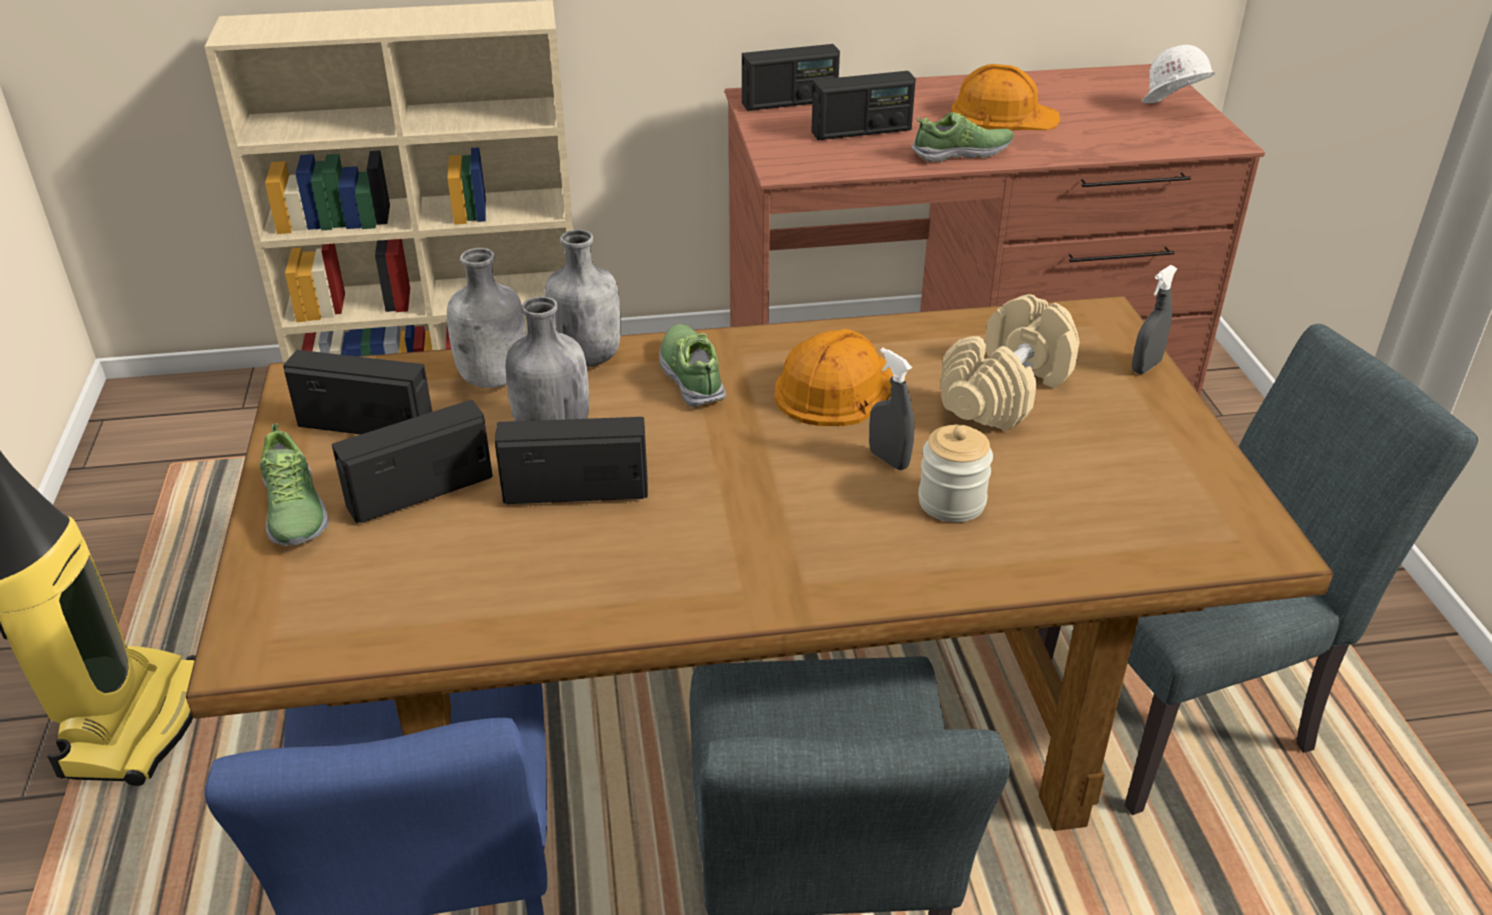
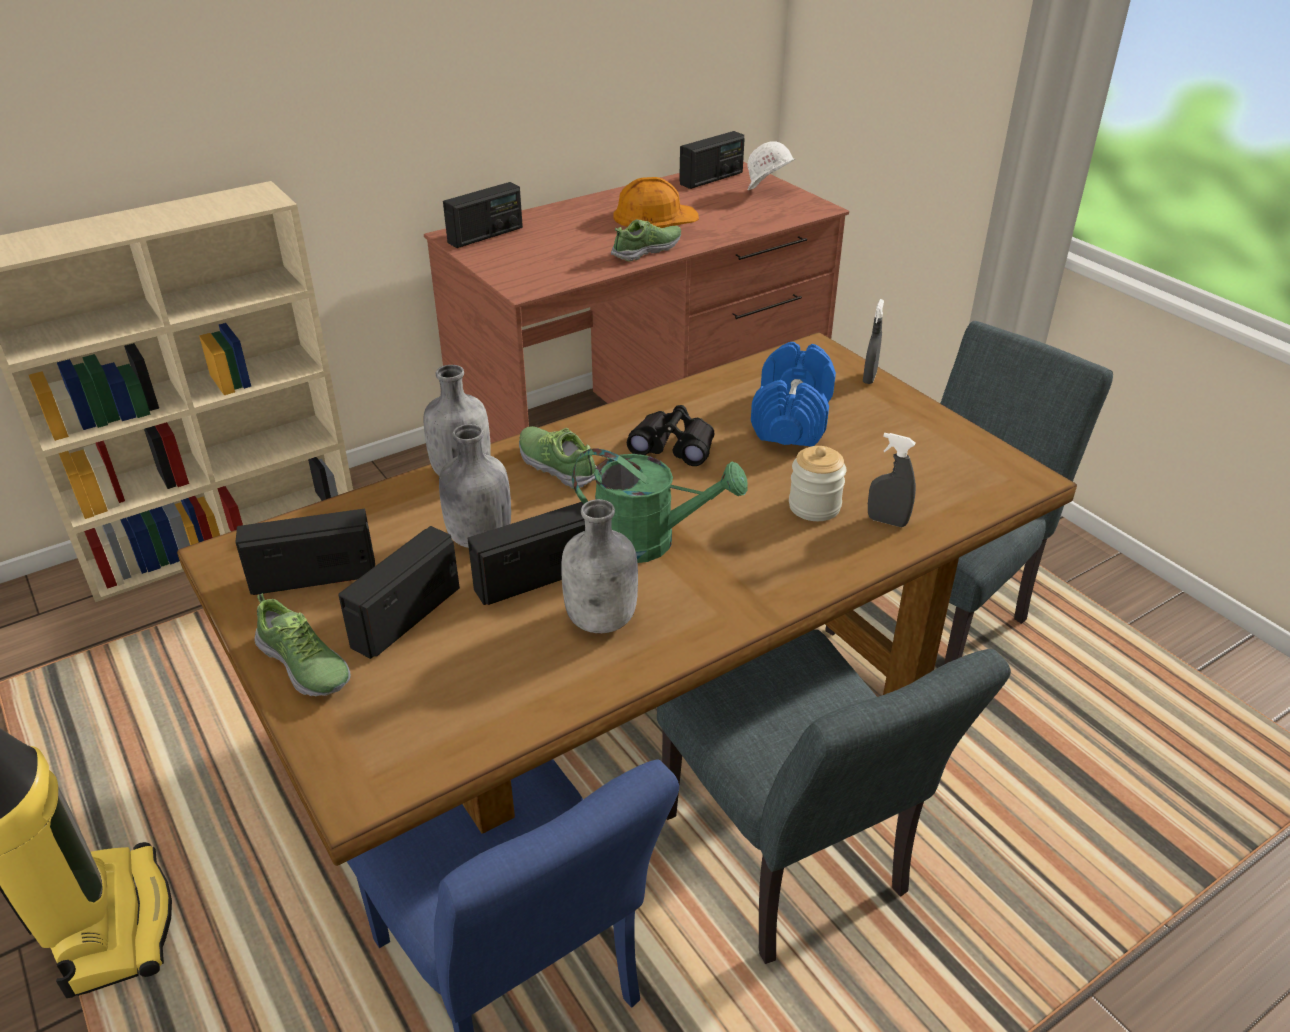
camera: 25 degrees left, 0 degrees up
grey bottle [447,248,527,388] -> grey bottle moved to [561,499,638,633]
orange hard hat [775,329,906,426] -> black binoculars [627,405,715,466]
radio [811,71,916,140] -> radio moved to [679,131,745,189]
grey spray bottle [869,348,914,470] -> grey spray bottle moved to [868,433,916,527]
beige dumbbell [940,294,1080,431] -> blue dumbbell [751,342,836,447]
none -> green watering can [572,448,748,563]

